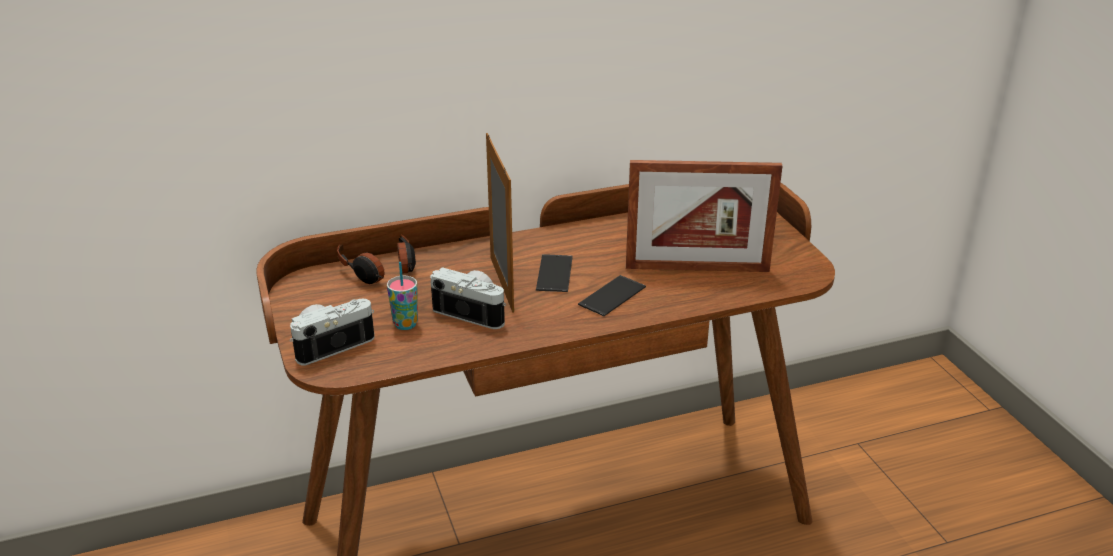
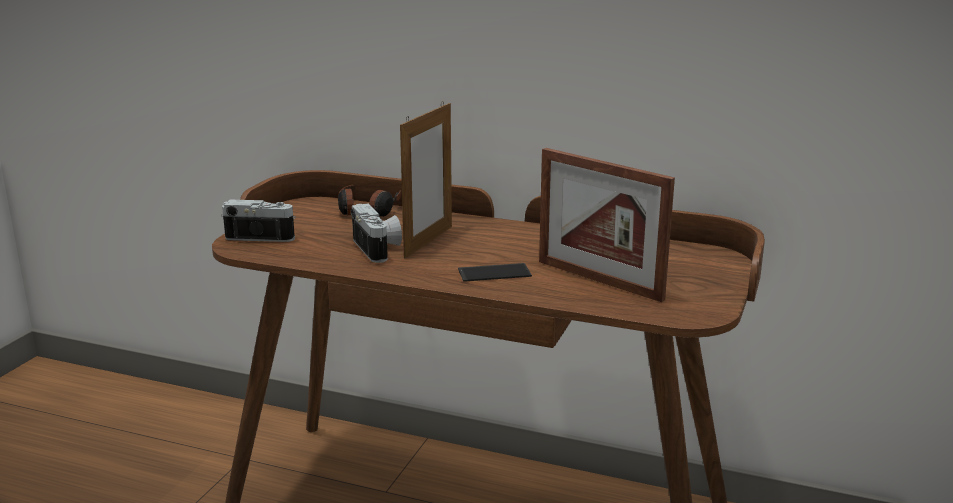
camera: 40 degrees right, 10 degrees down
cup [387,262,418,330] -> none
phone [536,254,573,292] -> none

